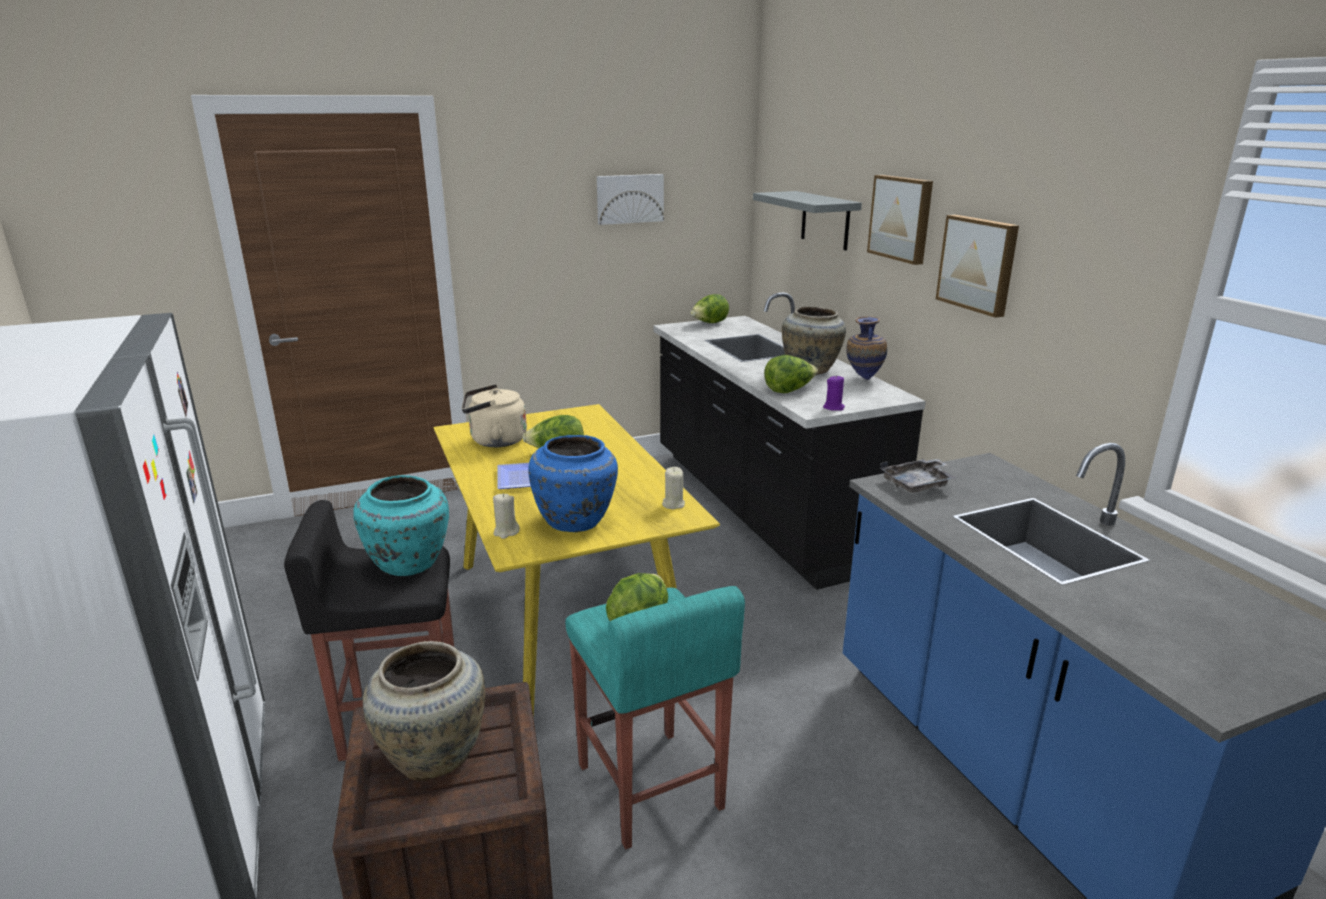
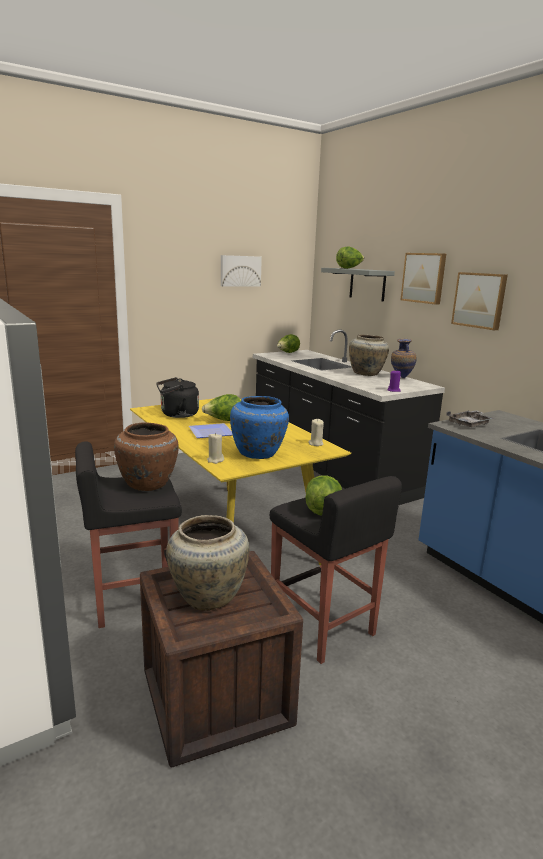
camera: 10 degrees left, 5 degrees down
turquoise vase [353,475,449,576] -> brown vase [114,423,179,491]
beige kettle [462,384,527,447] -> black kettle [156,377,199,418]
turquoise stool [565,586,745,849] -> black stool [270,476,402,664]
lettuce [764,355,818,393] -> lettuce moved to [336,246,364,269]

